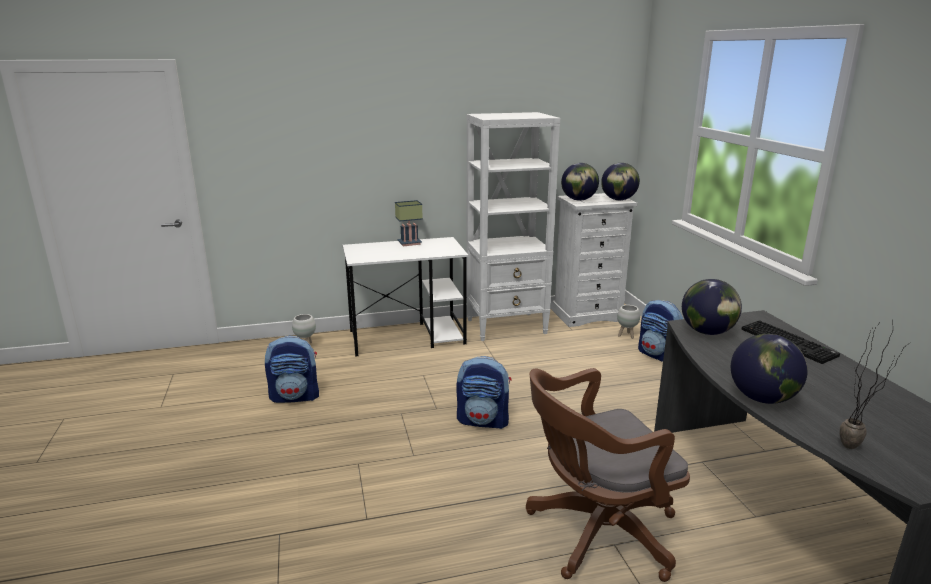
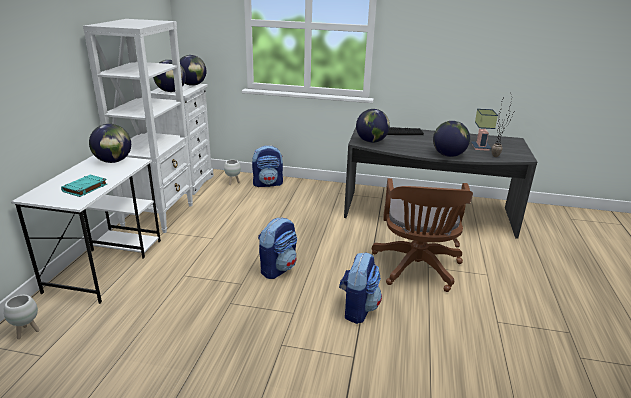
camera: 65 degrees left, 5 degrees up
backpack [265,335,319,403] -> backpack moved to [339,252,382,324]
table lamp [395,200,423,246] -> table lamp moved to [471,109,498,151]
none -> turquoise book [61,175,107,197]
none -> globe [89,124,131,163]

